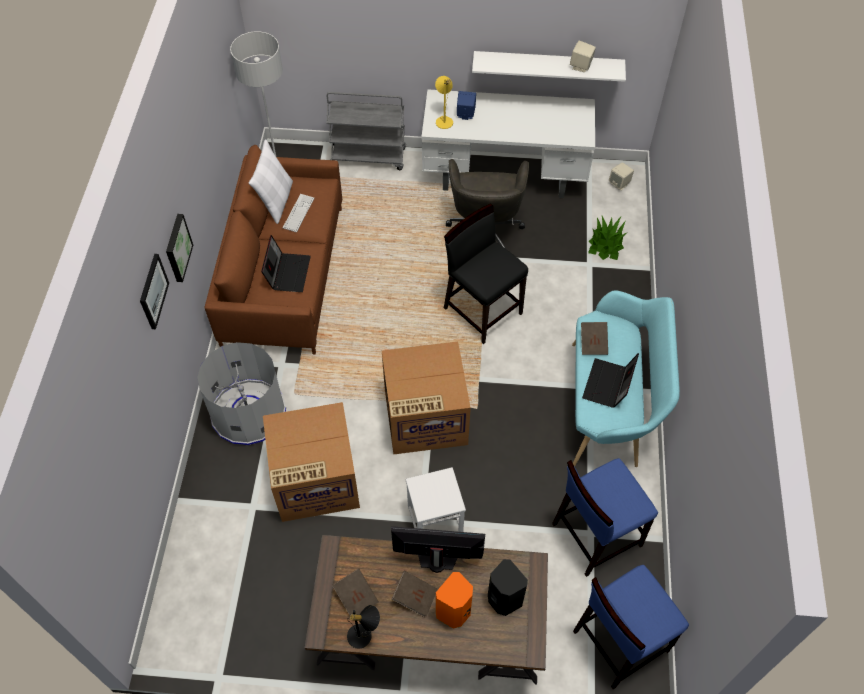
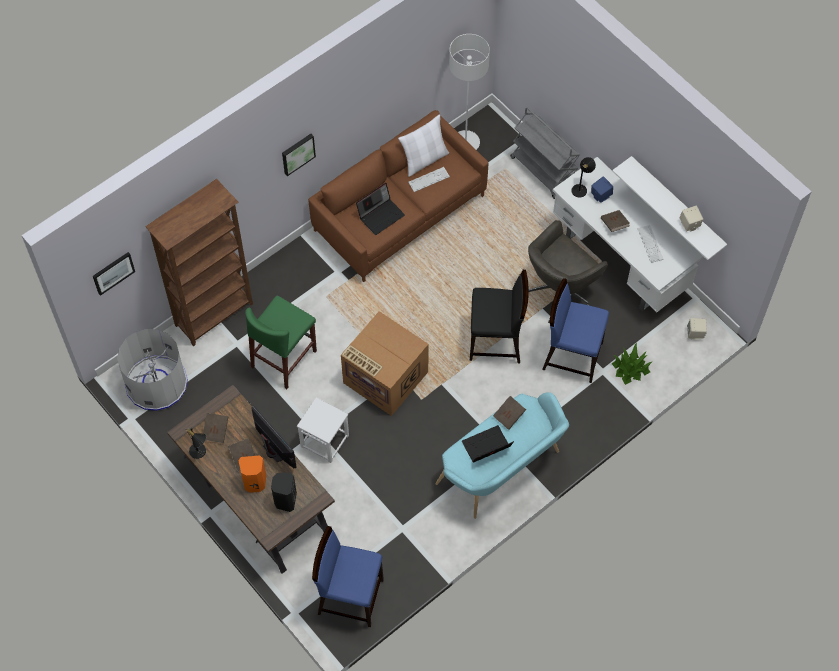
camera: 45 degrees right, 5 degrees up
picture [140,254,169,329] -> picture moved to [93,252,135,296]
grey trash can [197,342,286,445] -> grey trash can moved to [117,329,188,411]
cardboard box [263,402,360,522] -> green stool [245,296,317,389]
yellow table lamp [435,76,453,129] -> black table lamp [571,157,596,198]
black chair [444,204,528,344] -> black chair turned 90 degrees clockwise [470,270,529,363]
blue chair [552,458,658,577] -> blue chair moved to [542,278,609,383]
none -> brown bookcase [145,179,253,346]
none -> brown book [601,210,630,232]
none -> keyboard [637,225,664,263]

